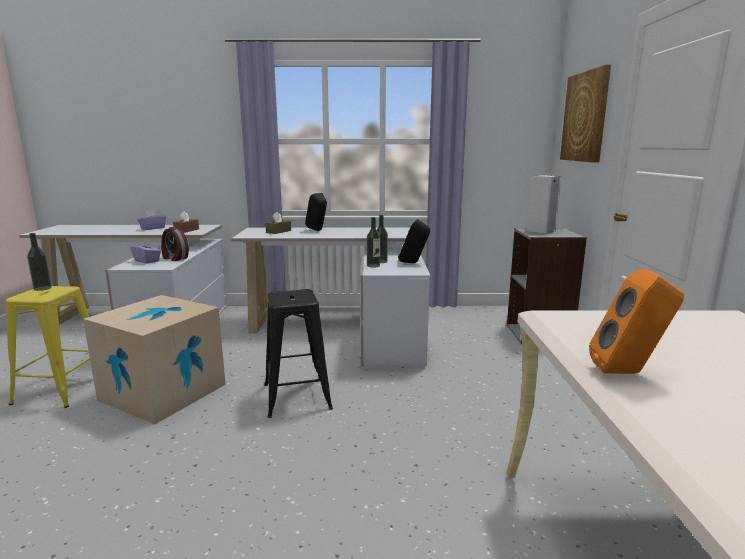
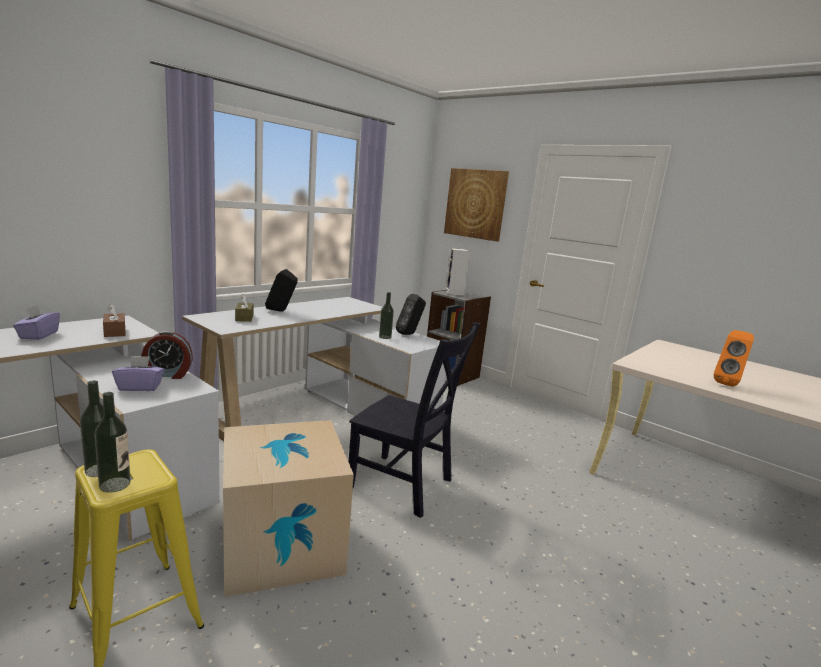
camera: 50 degrees left, 0 degrees up
black stool [265,289,333,418] -> black chair [349,322,480,518]
bottle [367,217,380,268] -> bottle moved to [94,392,131,493]

